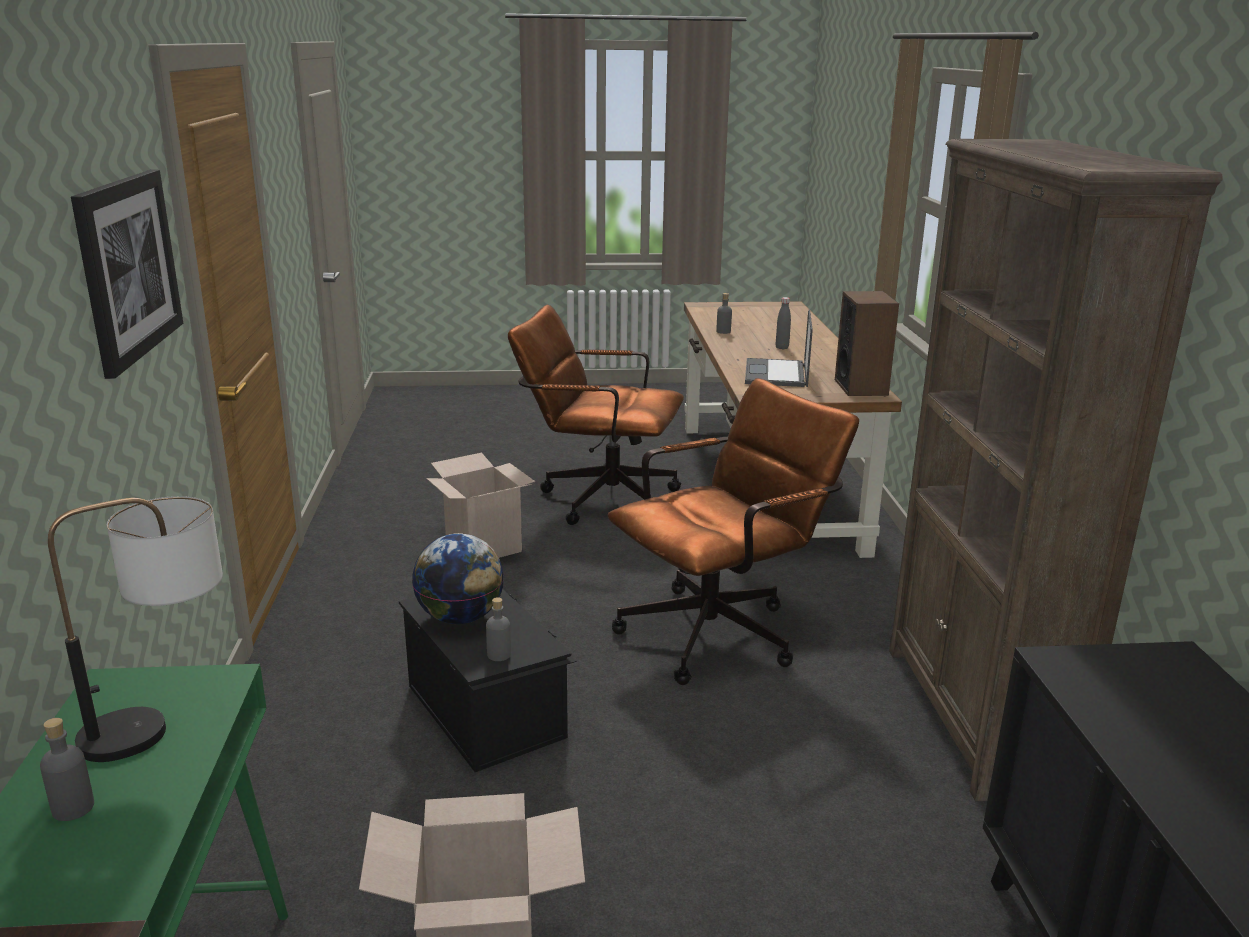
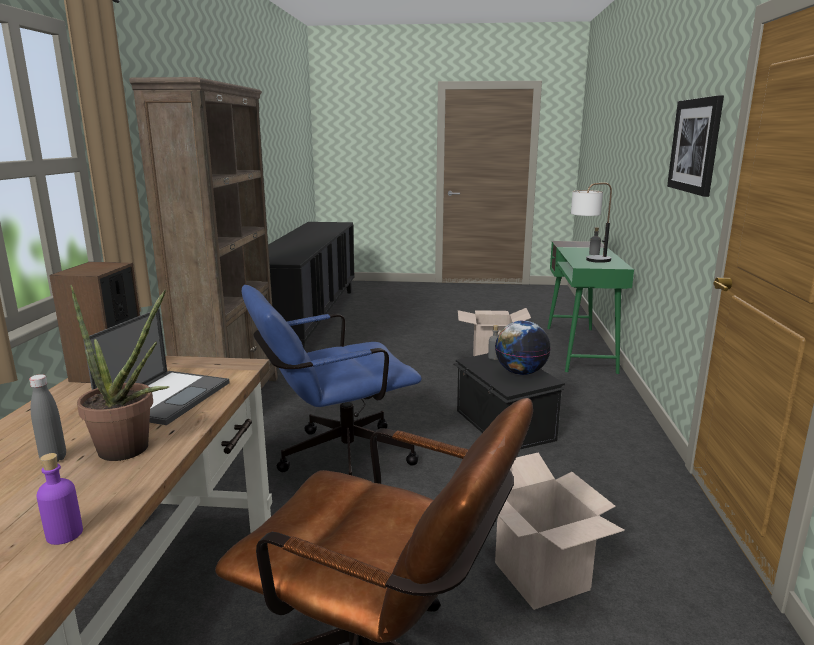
camera: 170 degrees left, 5 degrees down
brown office chair [607,378,859,685] -> blue office chair [242,285,422,475]
grey bottle [716,293,732,334] -> purple bottle [36,453,83,545]
none -> potted plant [70,285,169,461]

